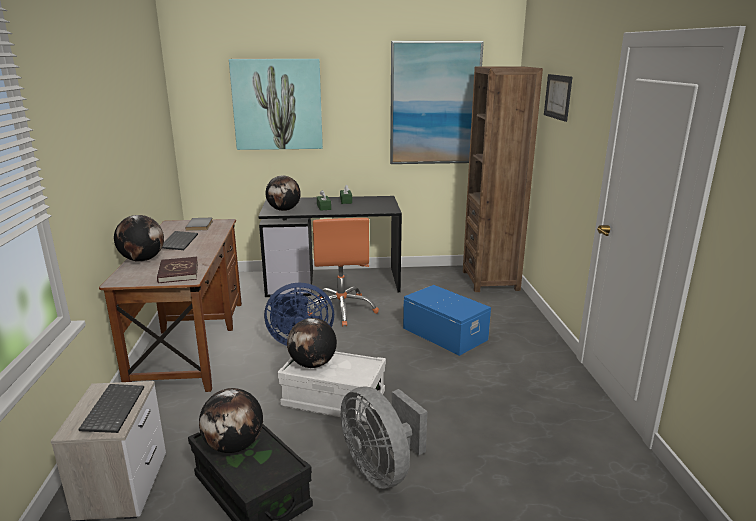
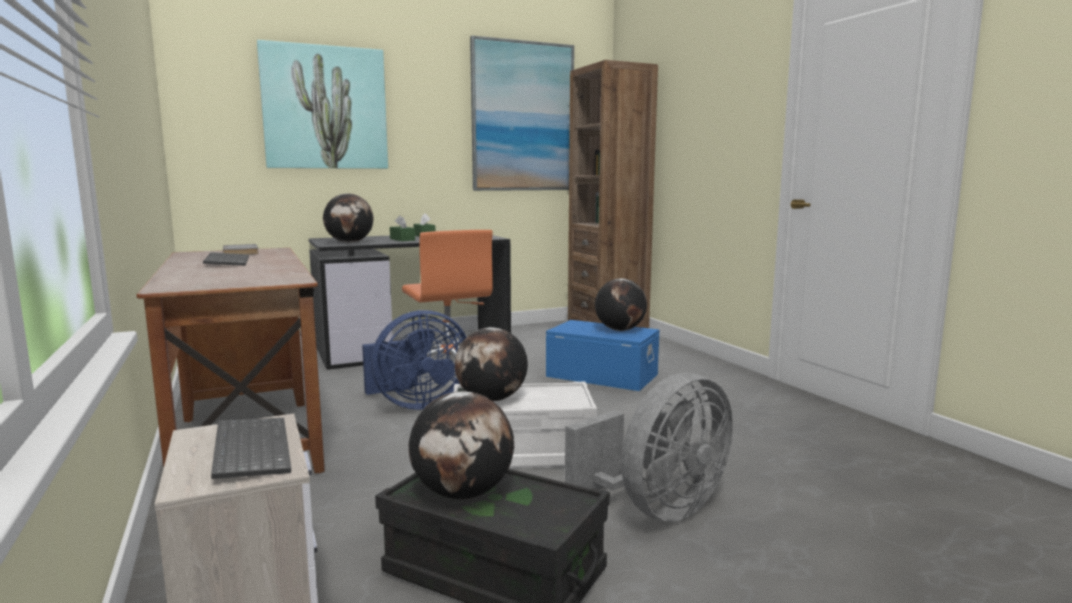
camera: 20 degrees left, 10 degrees down
globe [114,215,164,262] -> globe moved to [595,278,647,331]
red book [157,257,198,284] -> none
grey fan [341,386,427,489] -> grey fan turned 75 degrees counterclockwise [565,373,733,522]
picture [544,74,572,122] -> none

